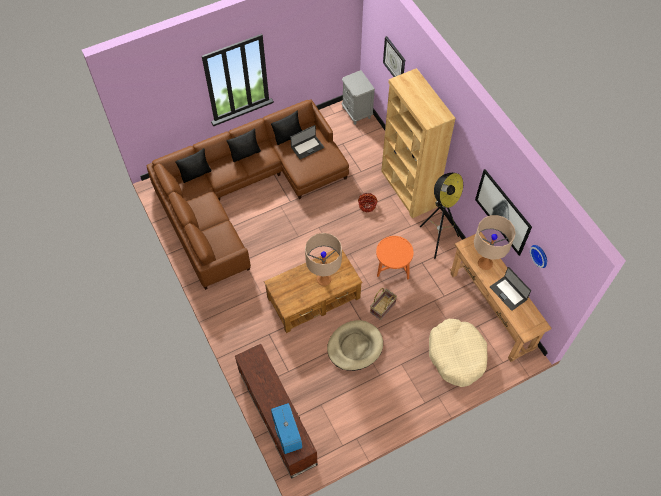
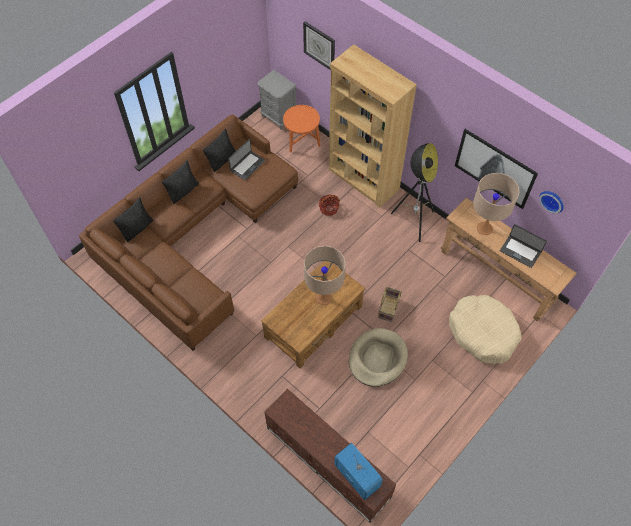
camera: 20 degrees left, 0 degrees up
orange side table [376,236,414,279] -> orange side table moved to [283,105,320,153]

